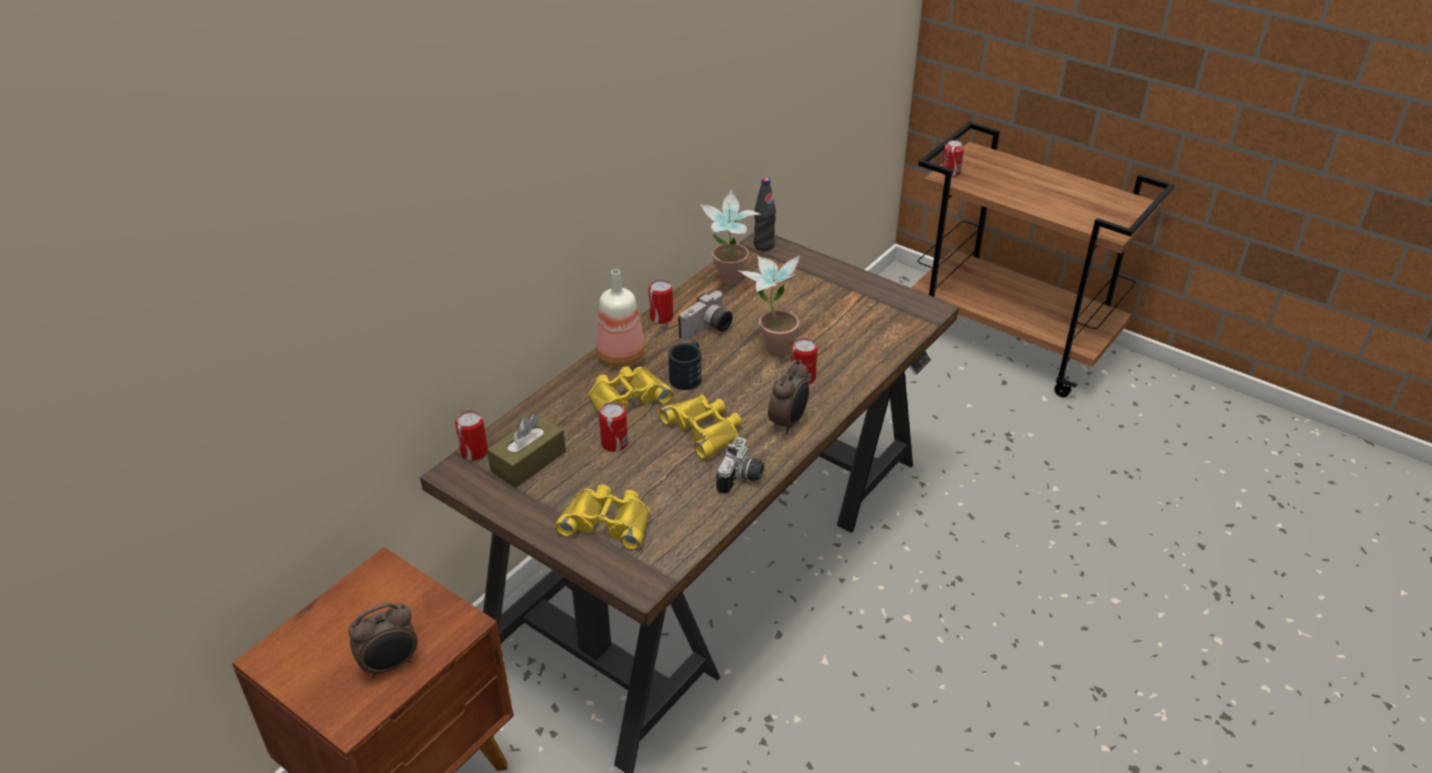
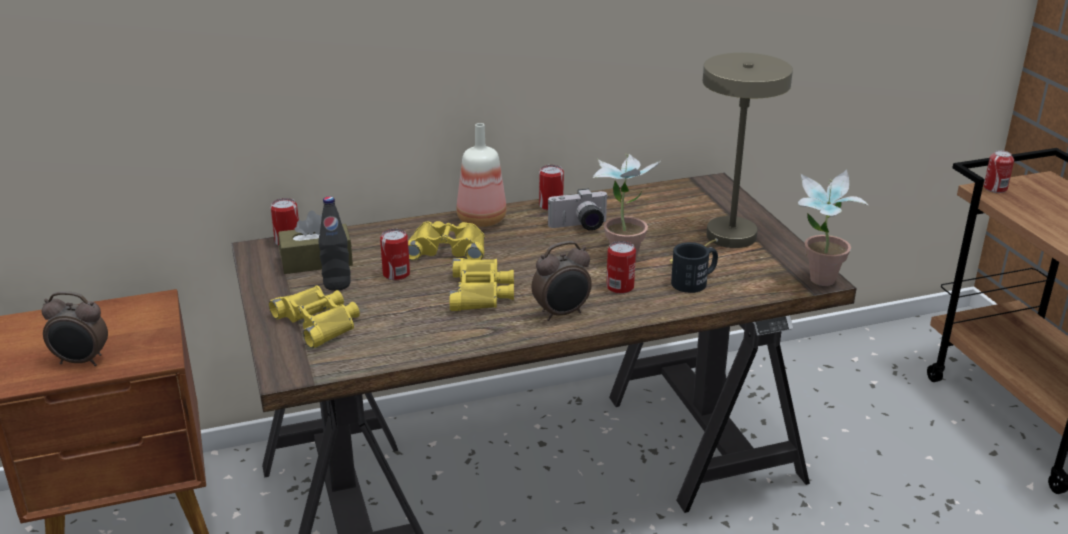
camera: 35 degrees right, 10 degrees down
black mug [668,342,701,390] -> black mug moved to [671,242,718,293]
potted plant [700,190,760,286] -> potted plant moved to [798,169,869,286]
camera [717,437,764,495] -> none
black bottle [754,178,776,251] -> black bottle moved to [319,196,351,291]
none -> beige table lamp [670,53,793,264]

